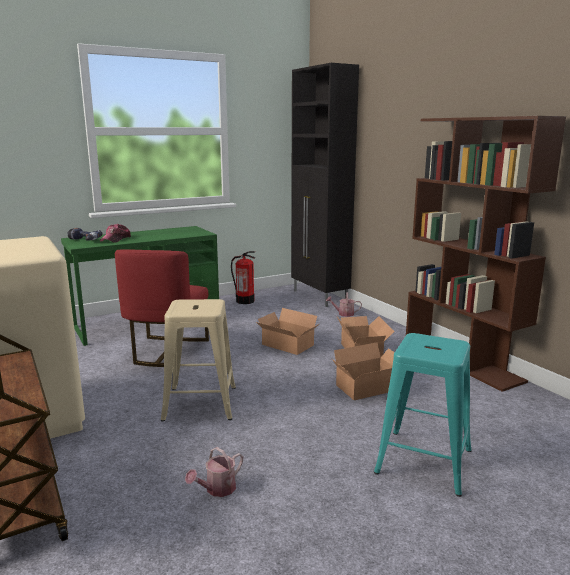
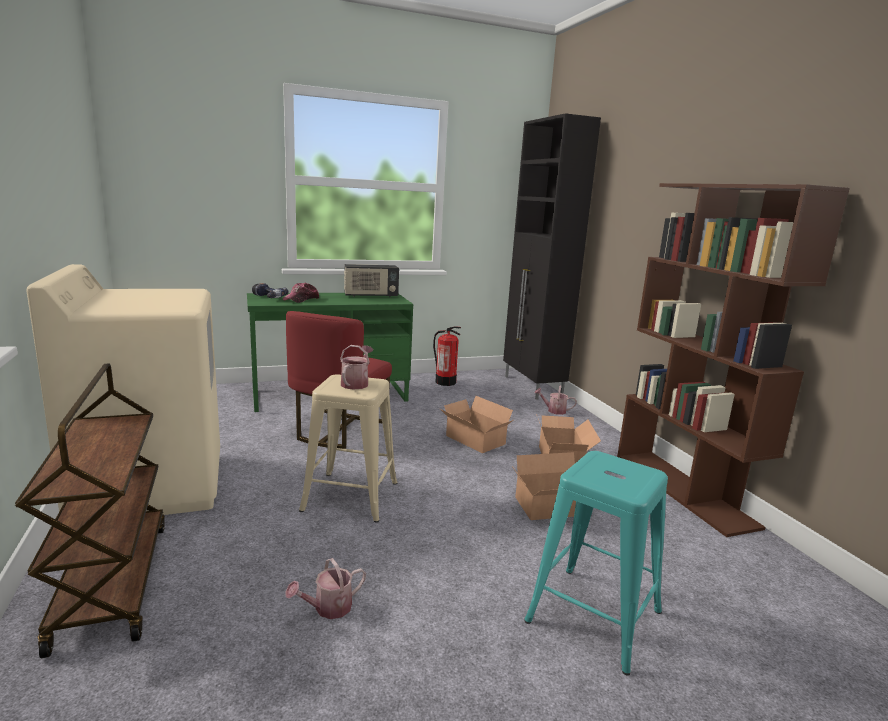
camera: 10 degrees right, 0 degrees up
none -> watering can [340,345,373,390]
none -> radio [344,264,399,297]

